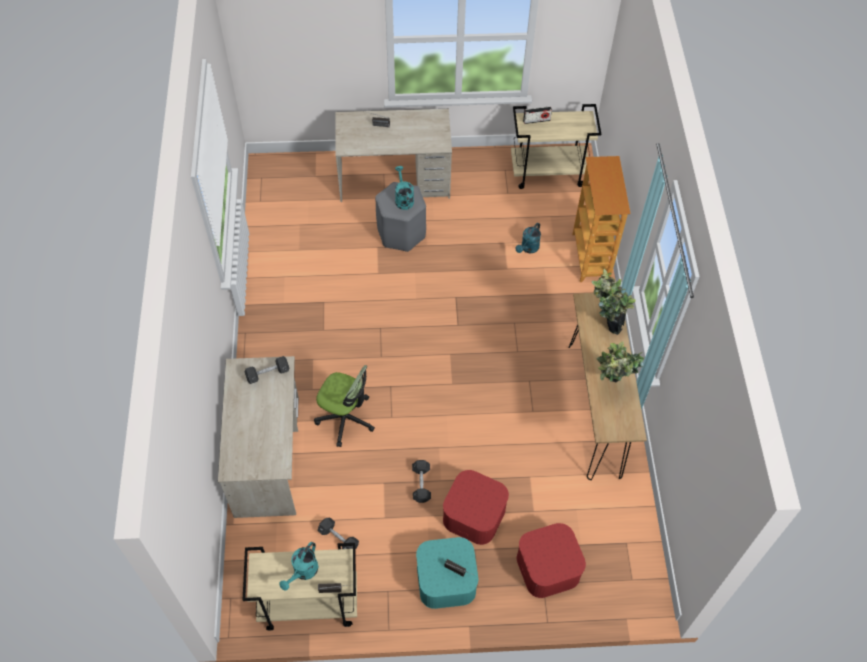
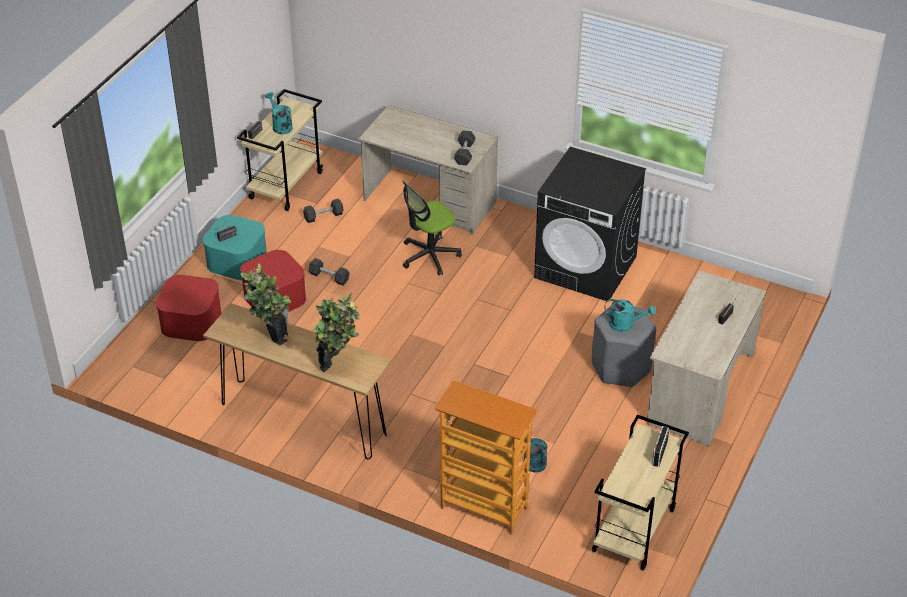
camera: 120 degrees right, 15 degrees down
none -> black washing machine [534,147,646,301]

